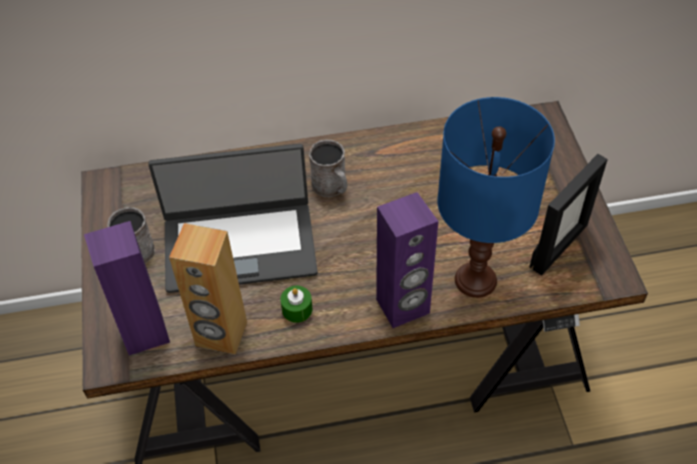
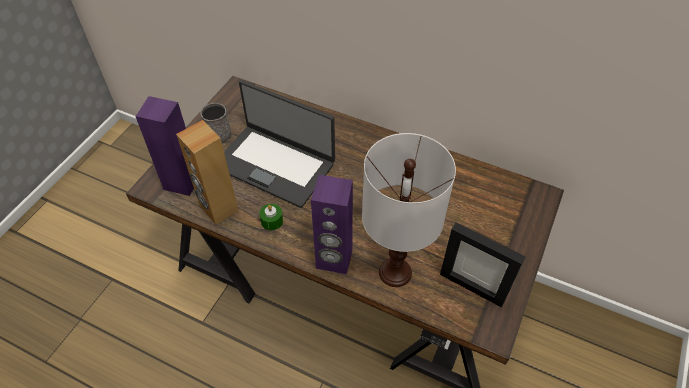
camera: 35 degrees right, 0 degrees up
grey mug [309,140,347,197] -> none
blue table lamp [437,97,555,298] -> white table lamp [362,133,456,287]
picture frame [529,154,608,275] -> picture frame turned 45 degrees clockwise [440,222,525,307]

